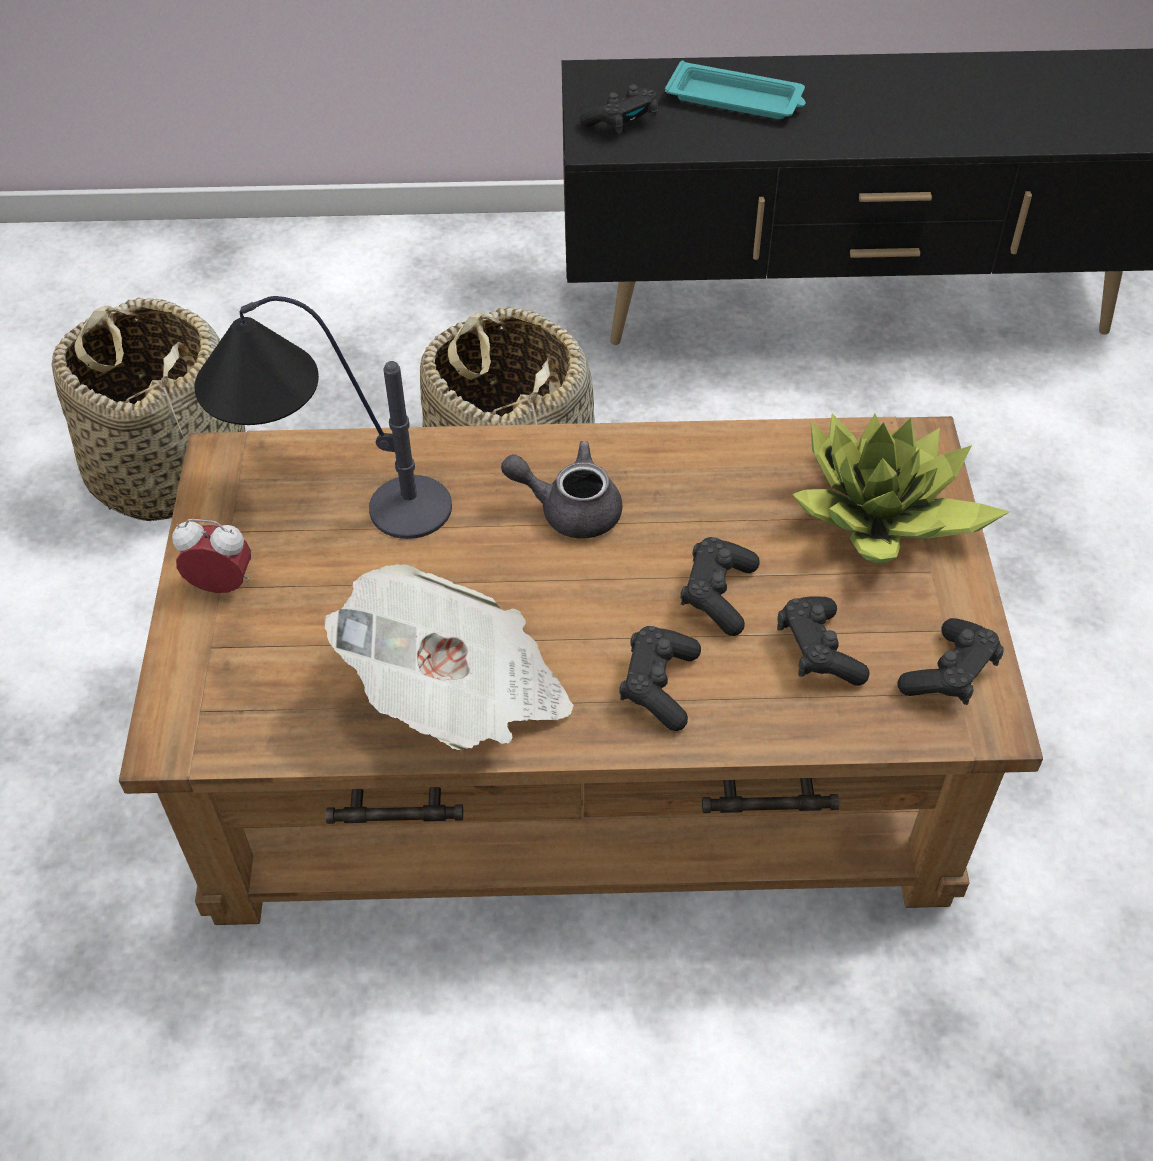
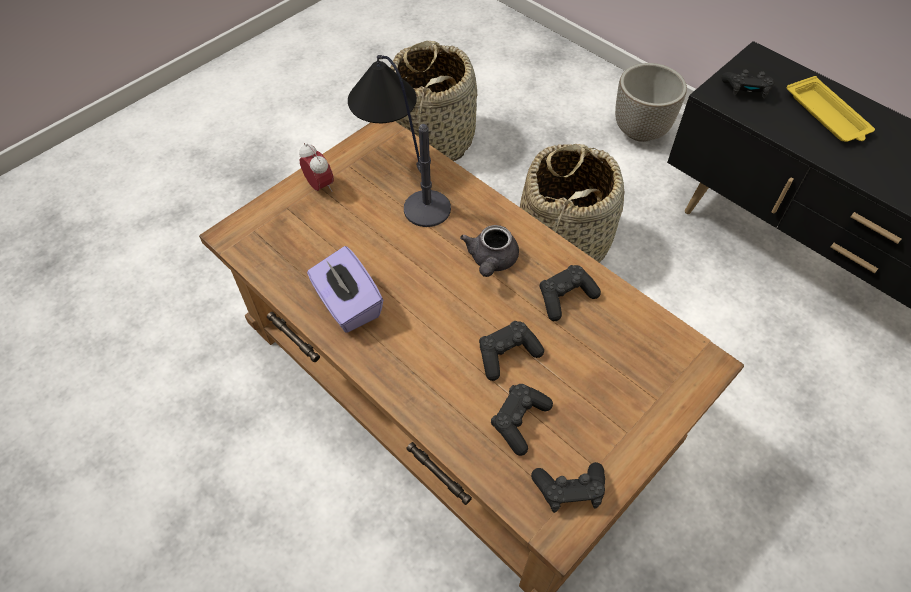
camera: 45 degrees right, 5 degrees up
newspaper [324,564,574,751] -> purple tissue box [307,246,383,333]
grey teapot [501,441,623,539] -> grey teapot turned 135 degrees counterclockwise [460,225,519,277]
black game controller [619,626,701,731] -> black game controller moved to [540,265,601,321]
turquoise tray [665,60,806,119] -> yellow tray [787,76,875,142]
potted plant [792,413,1010,563] -> none
none -> planter [615,63,687,142]

